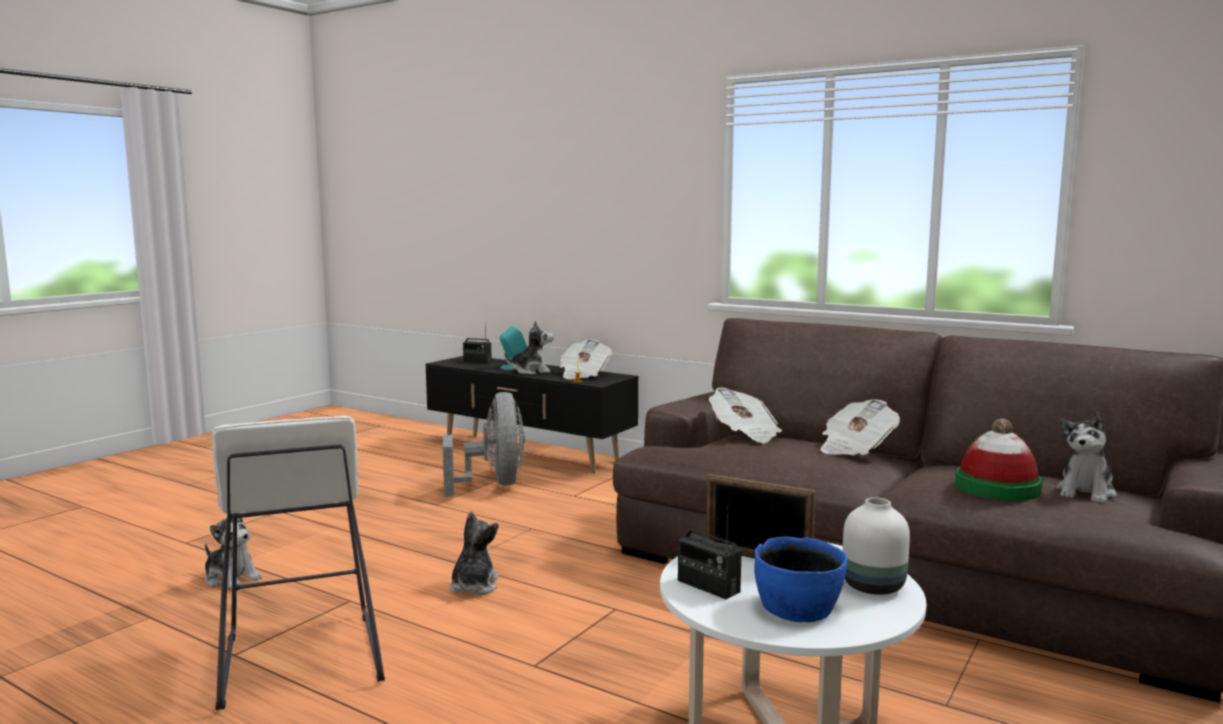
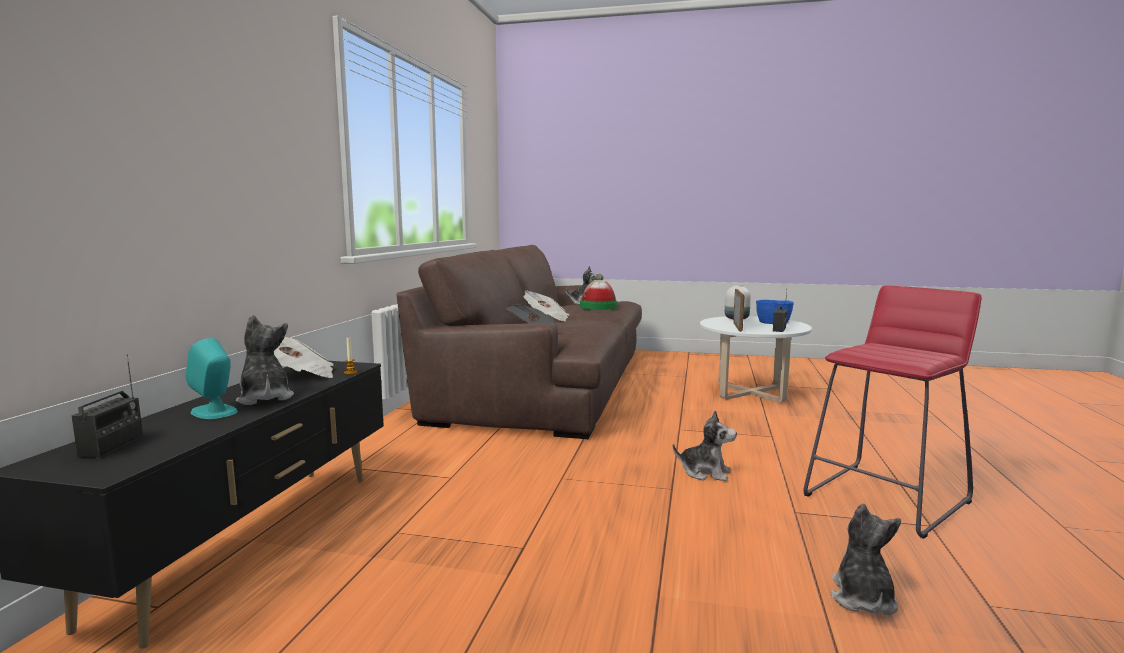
camera: 110 degrees left, 0 degrees up
white stool [212,416,385,710] -> red stool [803,286,981,539]
grey fan [443,392,525,497] -> none
plush toy [449,511,499,595] -> plush toy turned 150 degrees counterclockwise [673,410,737,481]

